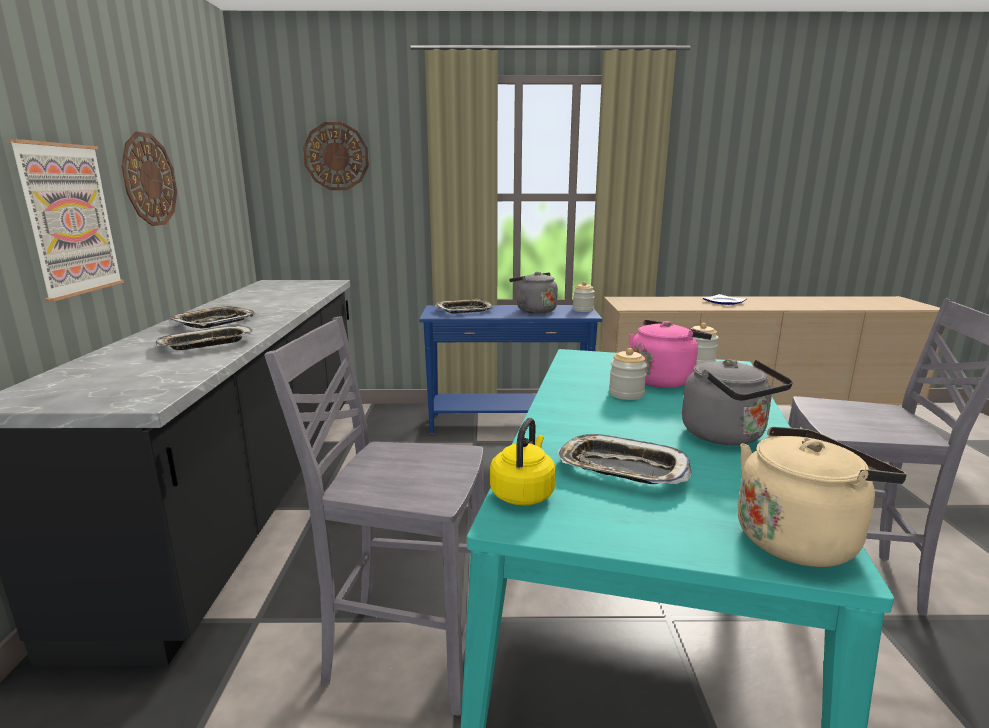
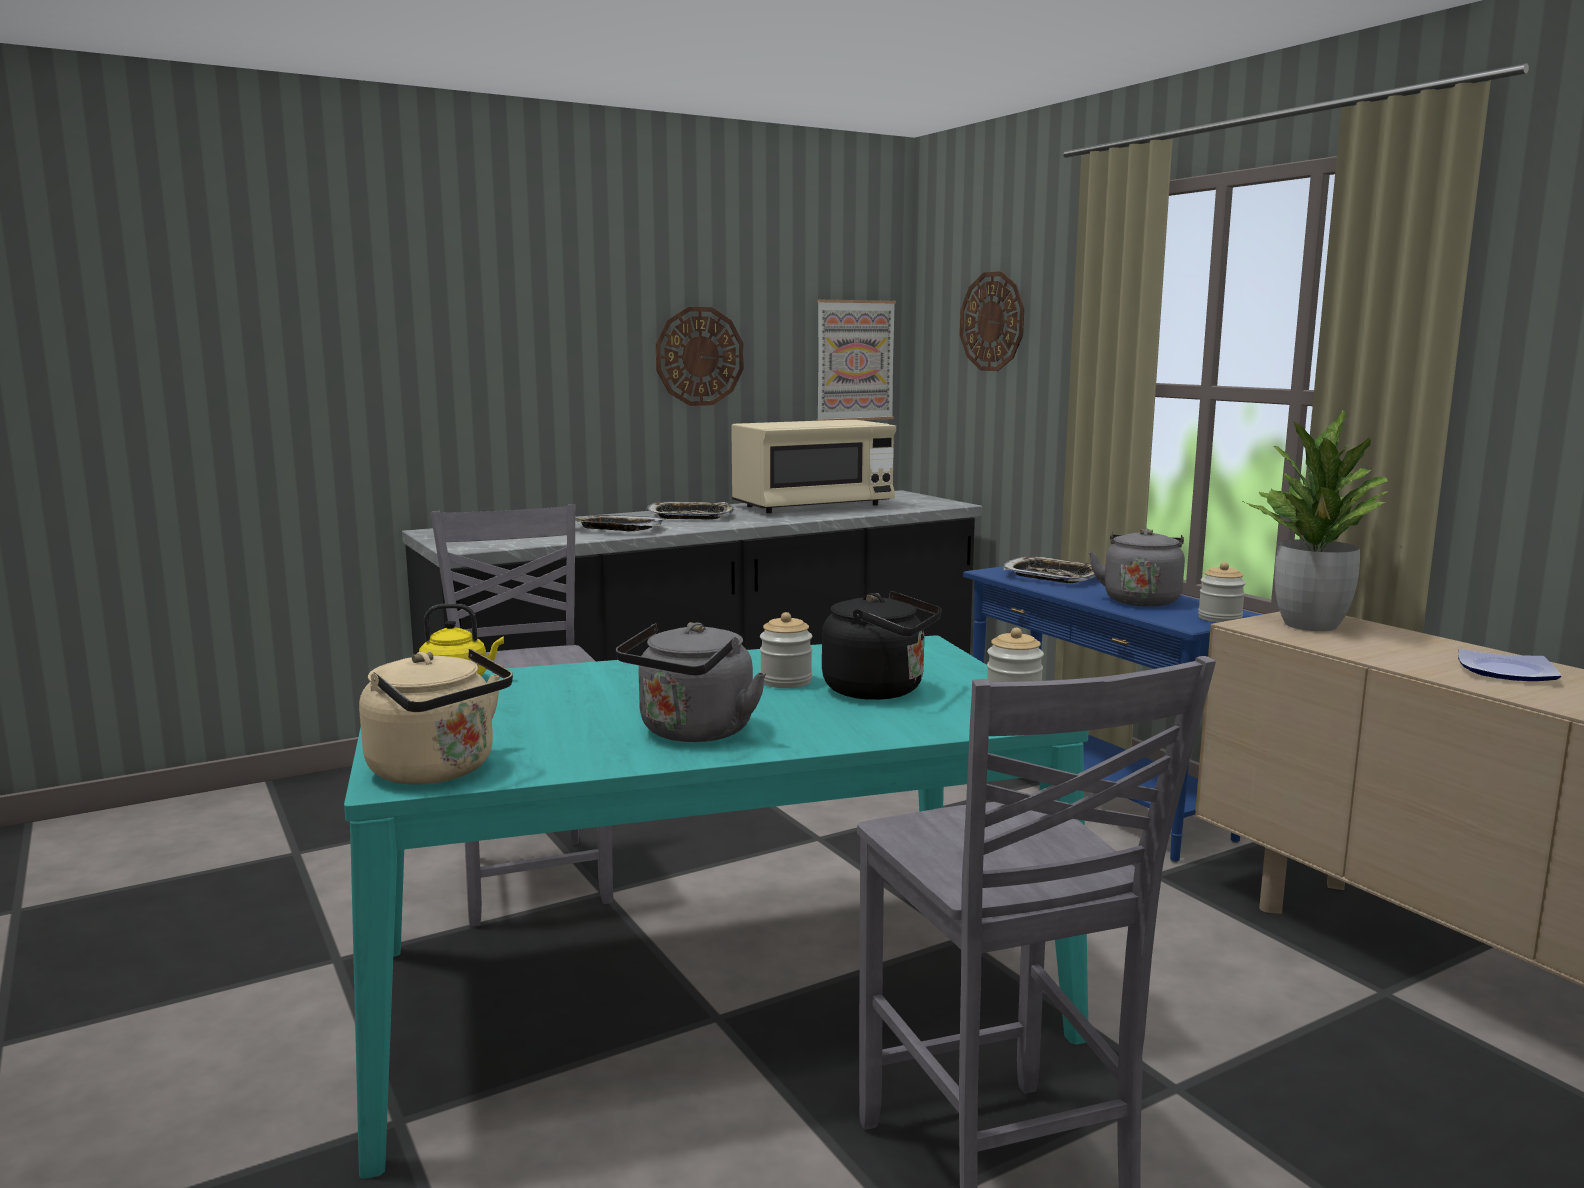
camera: 60 degrees right, 5 degrees down
picture [7,139,124,302] -> picture moved to [817,300,896,421]
tray [557,434,692,484] -> none
pink kettle [629,320,712,388] -> black kettle [822,591,942,700]
none -> beige microwave [731,420,896,513]
none -> potted plant [1243,410,1388,631]

